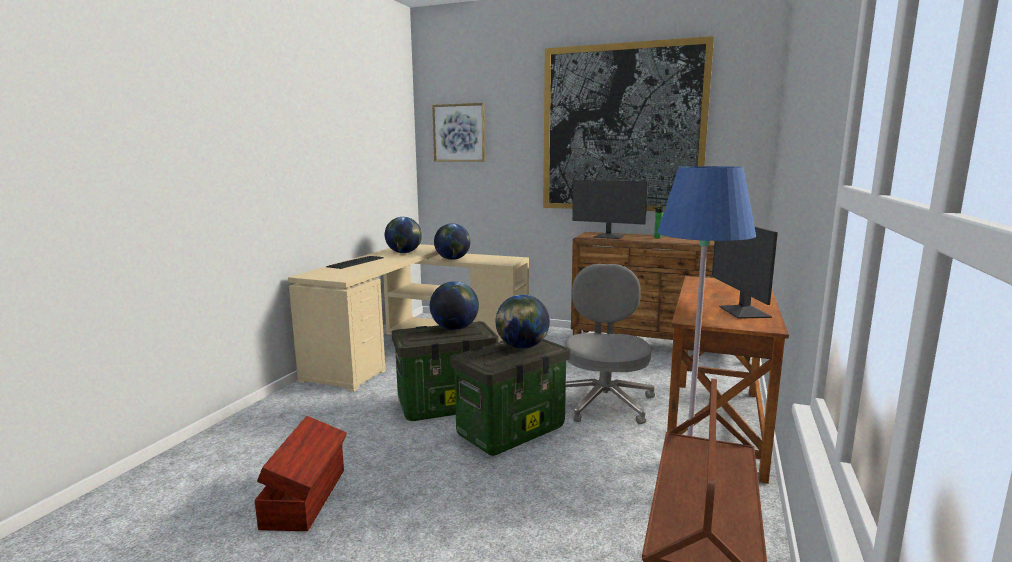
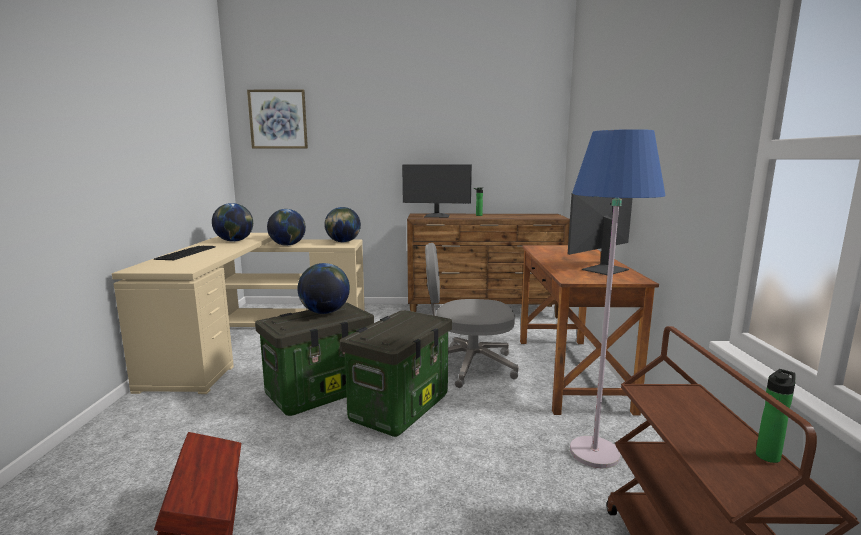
camera: 20 degrees left, 0 degrees up
globe [496,295,550,349] -> globe moved to [325,207,361,242]
picture [543,36,714,211] -> none
grey office chair [565,264,655,424] -> grey office chair turned 75 degrees counterclockwise [425,243,519,388]
monitor [712,226,778,319] -> monitor turned 75 degrees clockwise [568,194,633,275]
none -> bottle [756,369,796,463]

